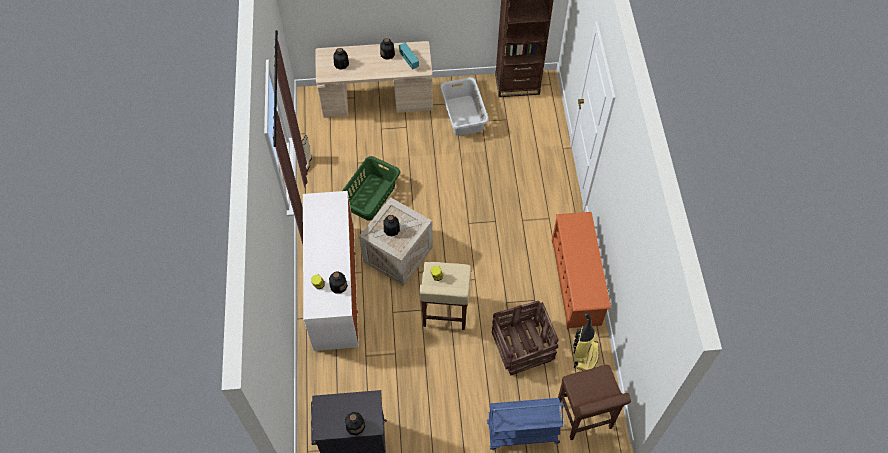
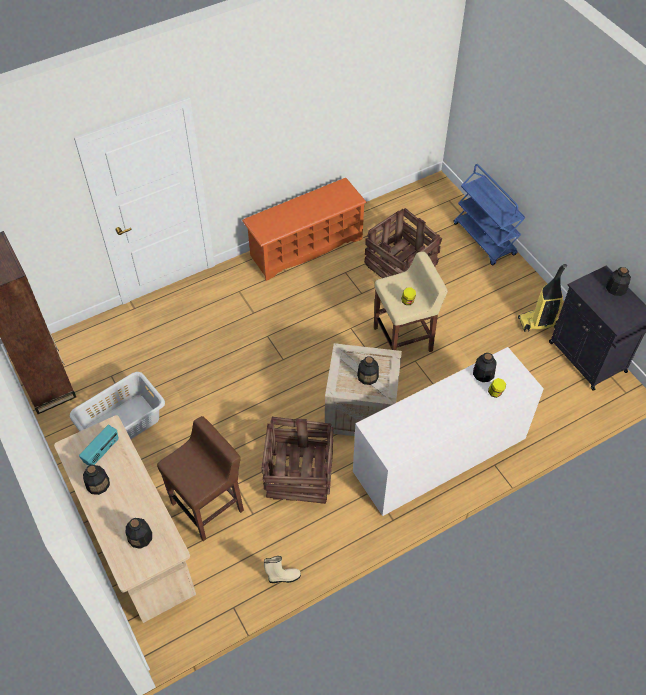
camera: 115 degrees left, 5 degrees down
green laundry basket [342,156,400,221] -> crate [262,417,333,504]
brown stool [558,365,631,440] -> brown stool moved to [157,416,244,541]
vacuum cleaner [573,312,599,371] -> vacuum cleaner moved to [518,264,567,332]

